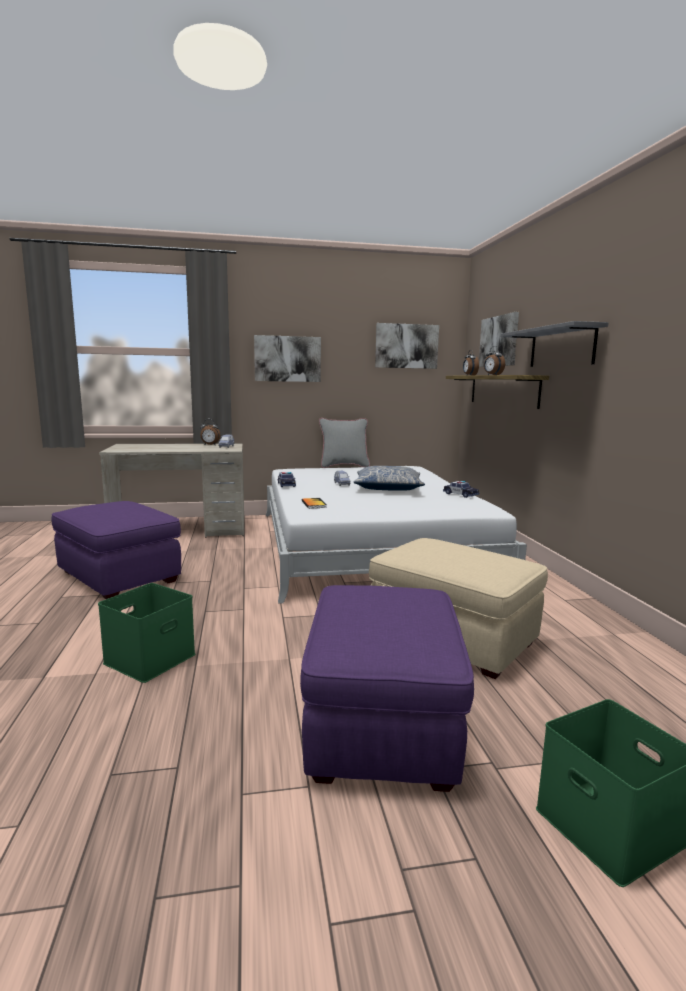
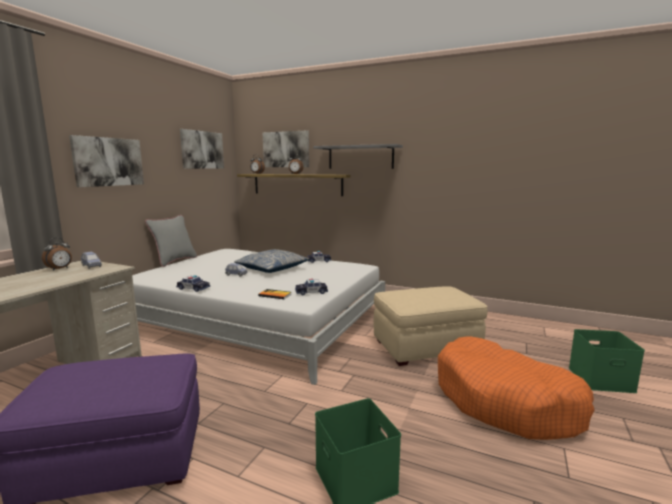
camera: 55 degrees left, 0 degrees up
purple ottoman [300,585,474,792] -> orange dog bed [438,336,595,440]
none -> toy car [295,279,328,295]

